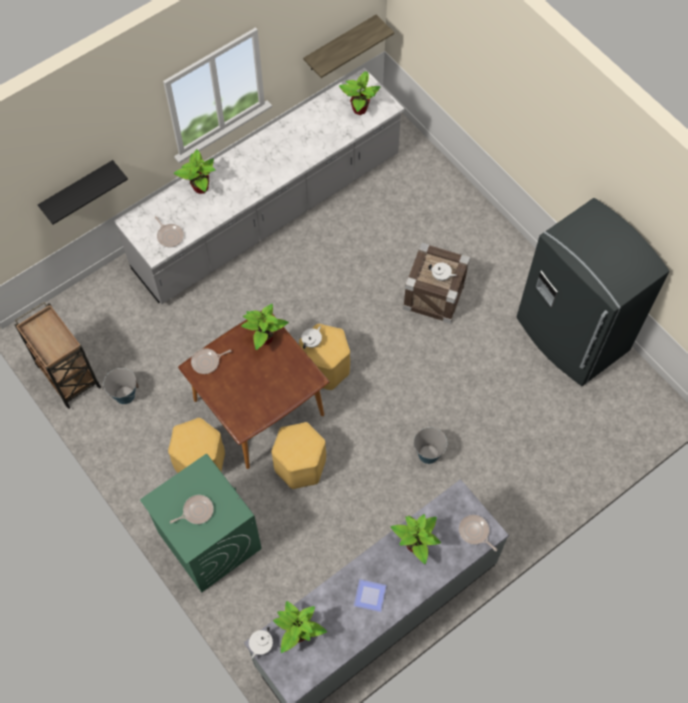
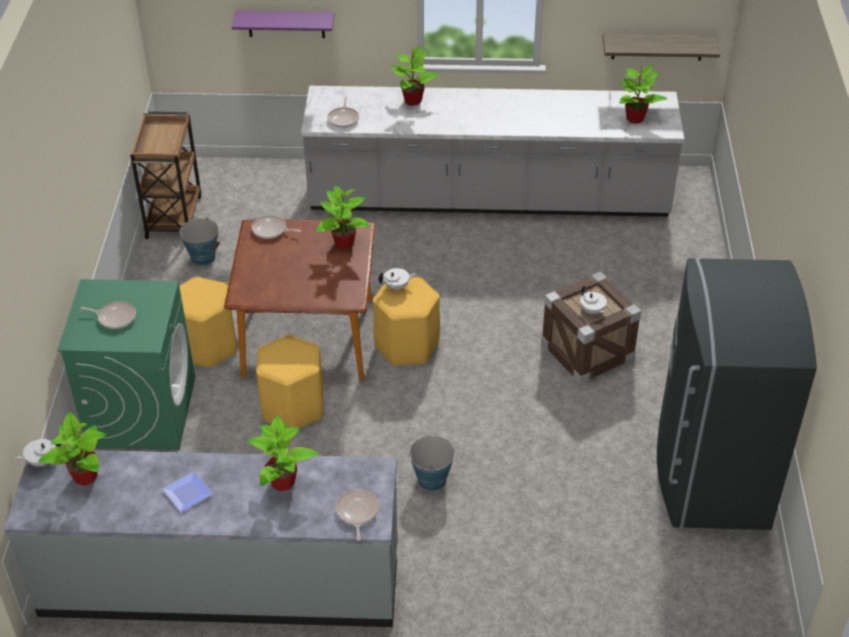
camera: 40 degrees right, 20 degrees down
black shelf [38,160,128,225] -> purple shelf [232,10,335,38]

